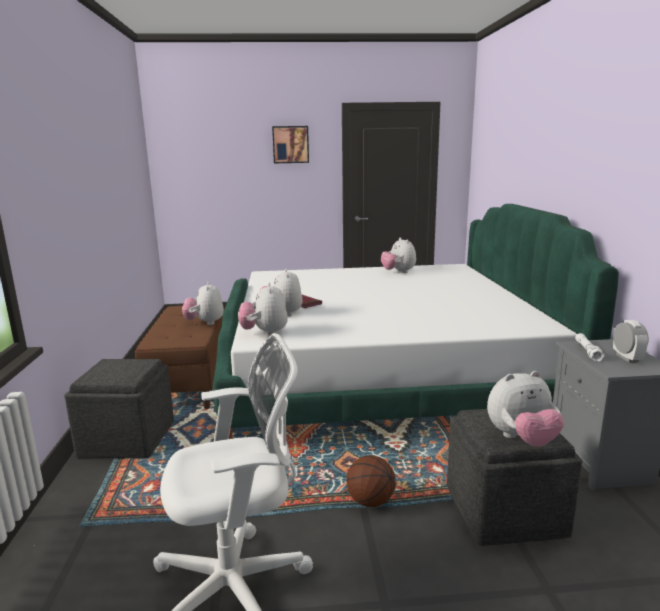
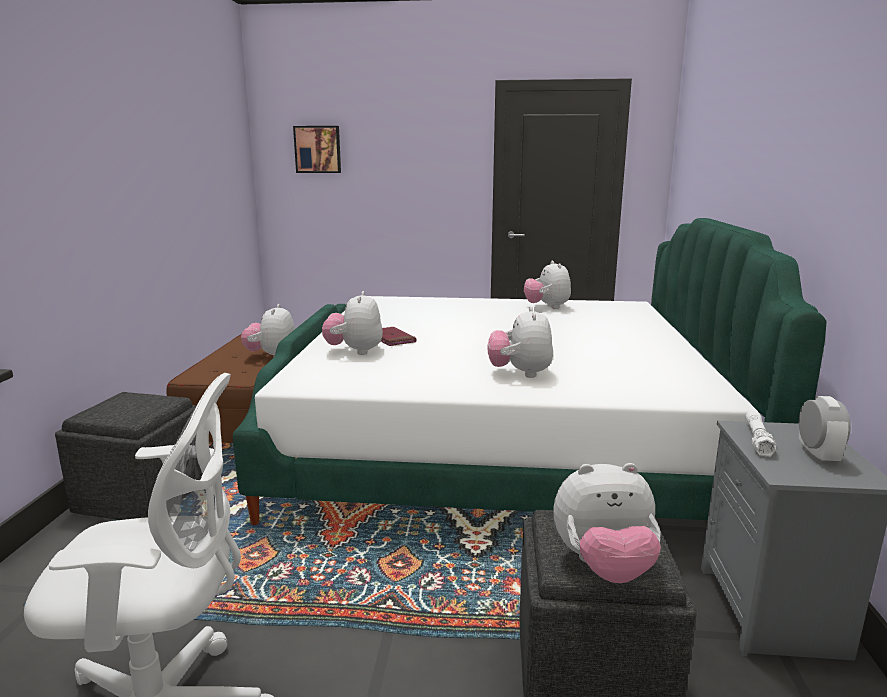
camera: 10 degrees right, 0 degrees up
plush toy [238,283,288,336] -> plush toy moved to [488,306,553,378]
picture [272,126,309,163] -> picture moved to [293,126,341,173]
basketball [346,455,396,507] -> none

